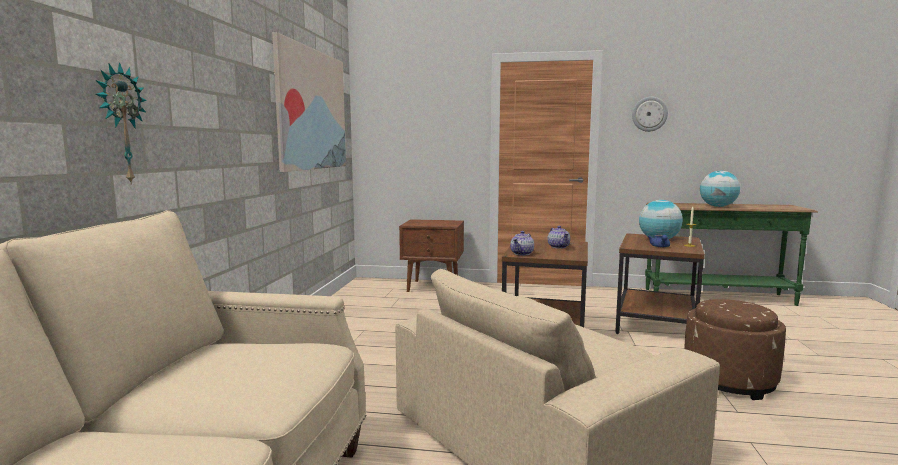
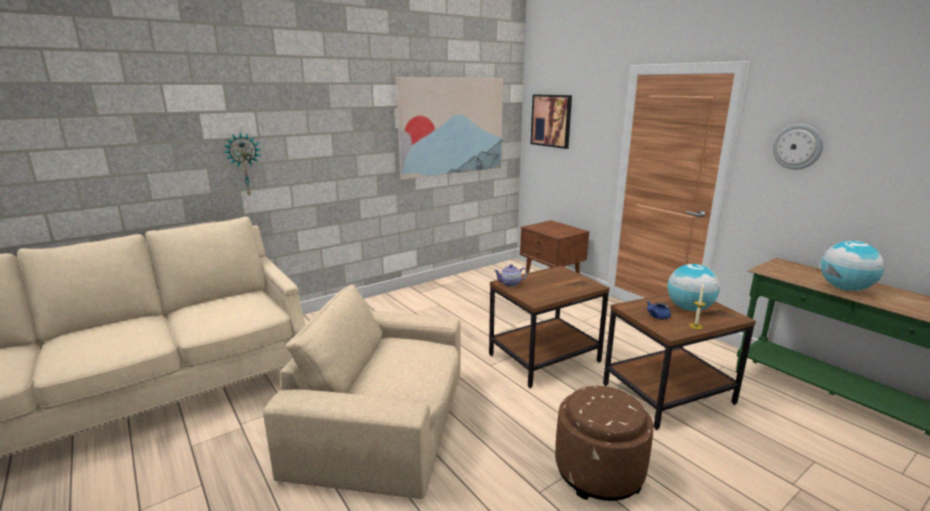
camera: 45 degrees right, 10 degrees up
teapot [547,226,570,249] -> none
none -> picture [531,94,572,149]

